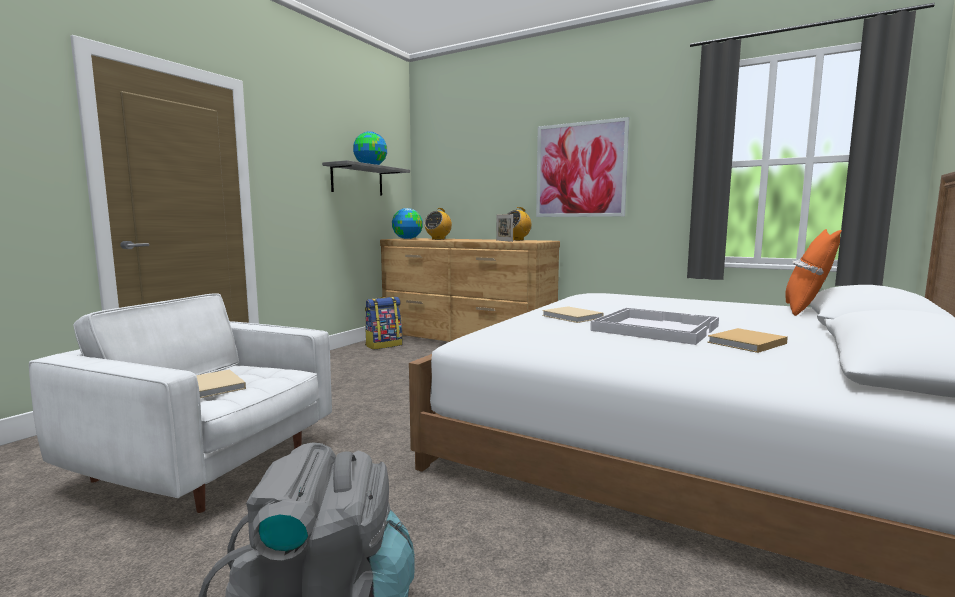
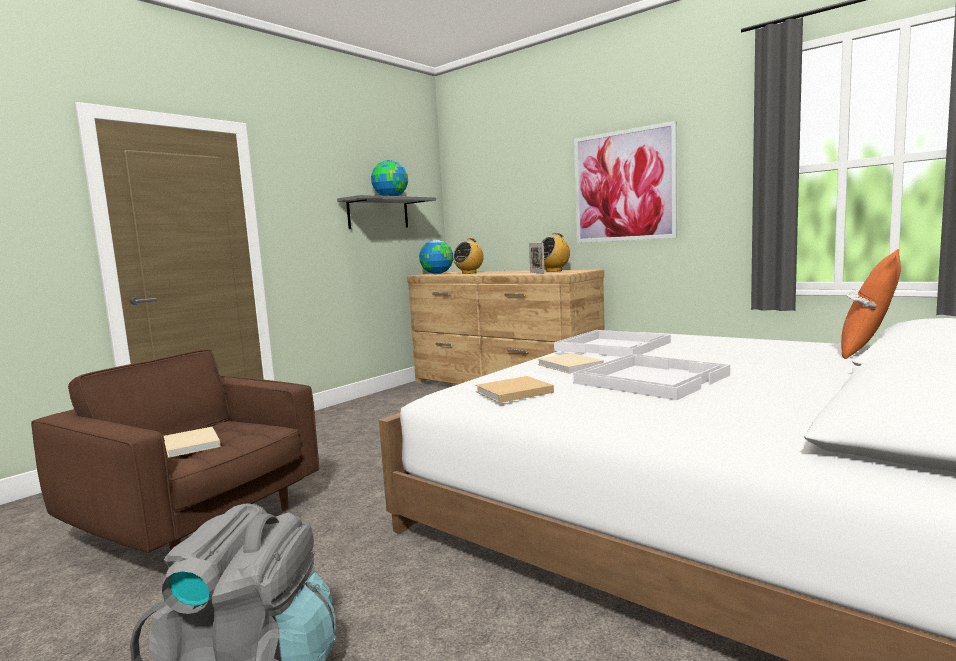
camera: 10 degrees right, 0 degrees up
white armchair [29,293,332,513] -> brown armchair [31,349,319,553]
backpack [365,297,402,350] -> none
beige book [707,328,788,353] -> beige book moved to [475,376,554,403]
none -> white tray [554,330,671,357]

